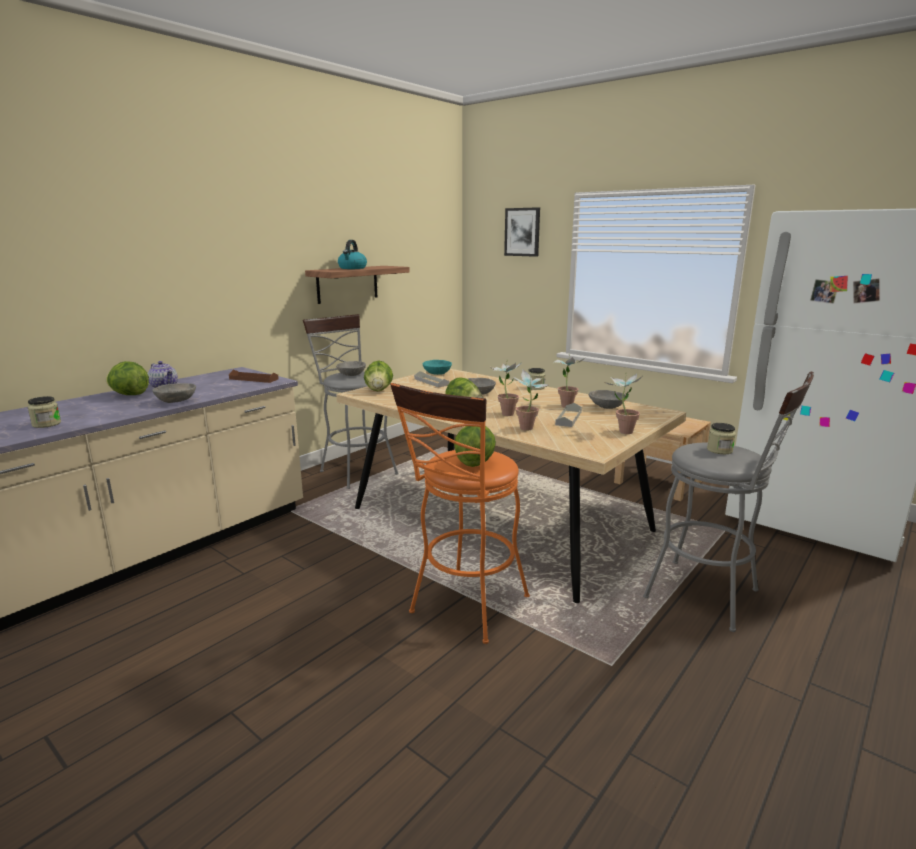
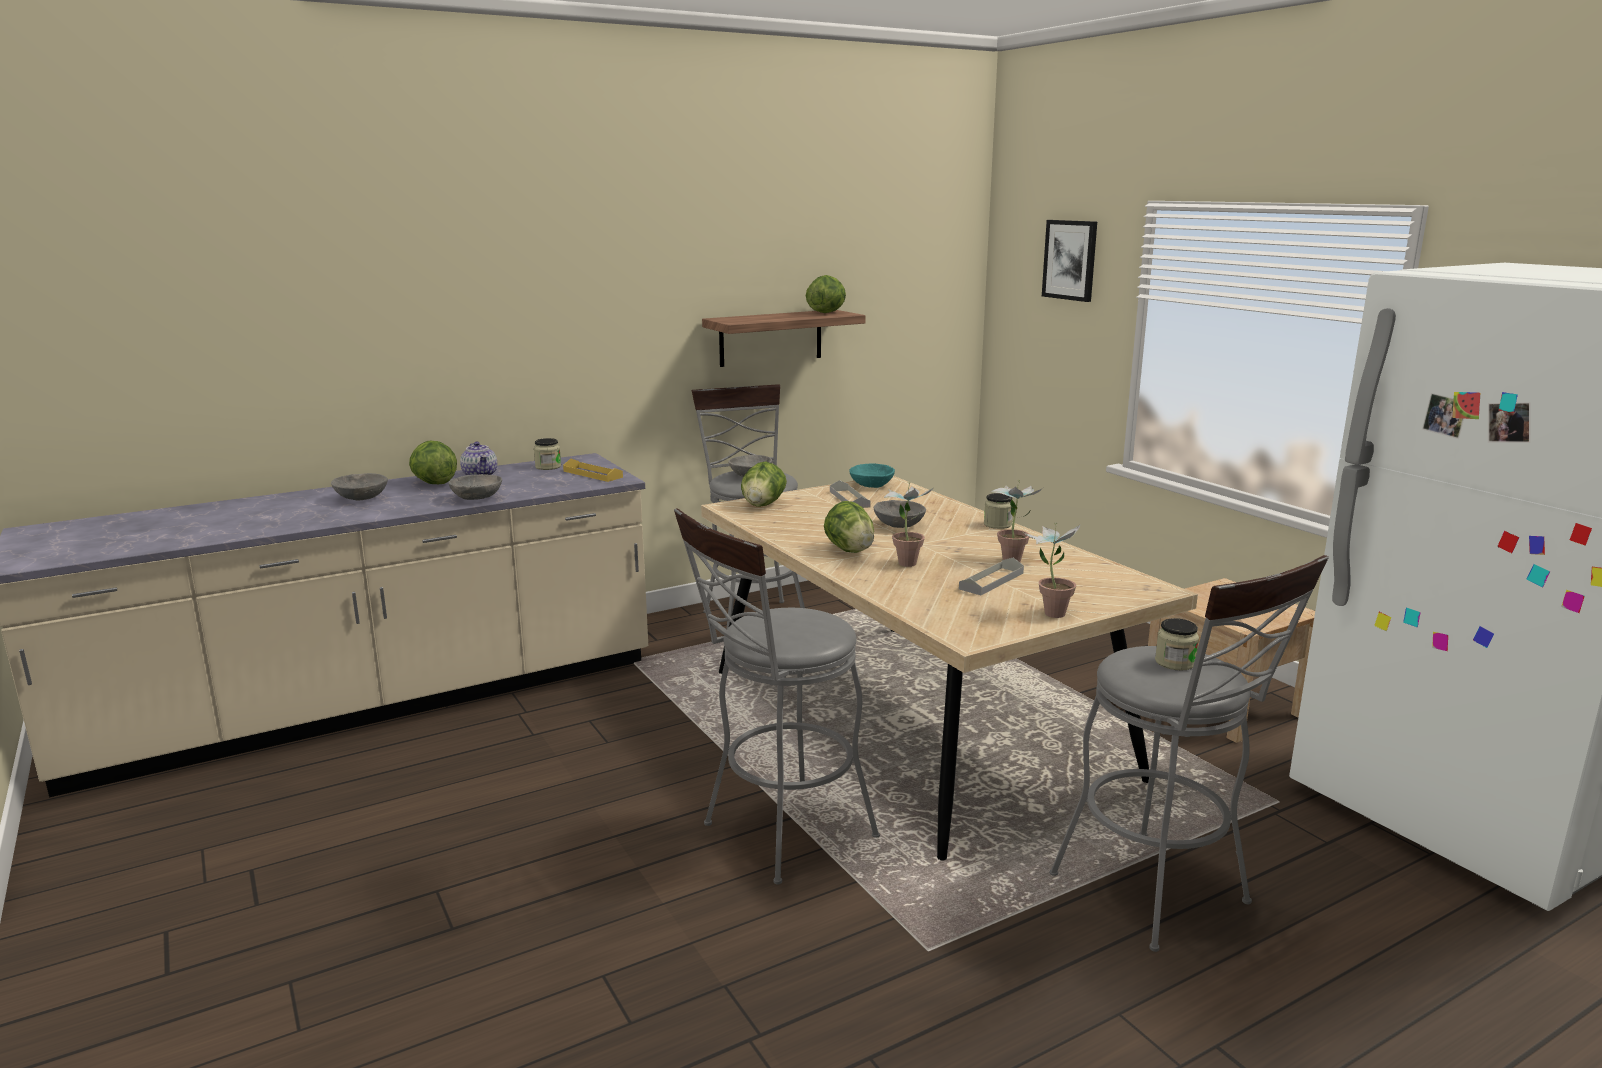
camera: 20 degrees right, 0 degrees up
jar [28,396,61,428] -> jar moved to [534,438,561,470]
brown tray [229,370,279,383] -> yellow tray [563,459,623,482]
kettle [338,240,367,269] -> none
orange stool [390,383,530,644] -> grey stool [674,509,880,885]
lettuce [454,426,496,467] -> lettuce moved to [806,275,846,313]
potted plant [513,370,548,431] -> none
grey bowl [589,390,626,409] -> grey bowl moved to [331,473,388,500]

